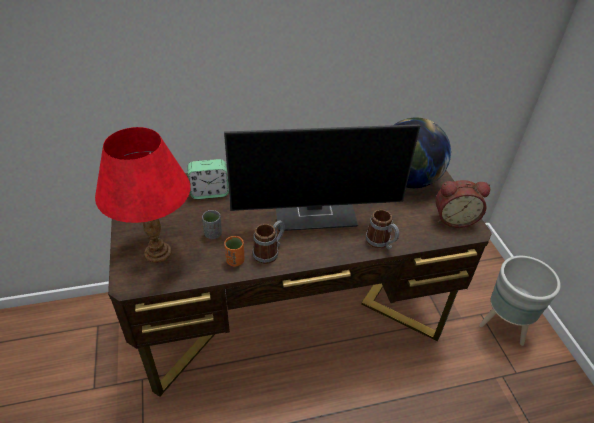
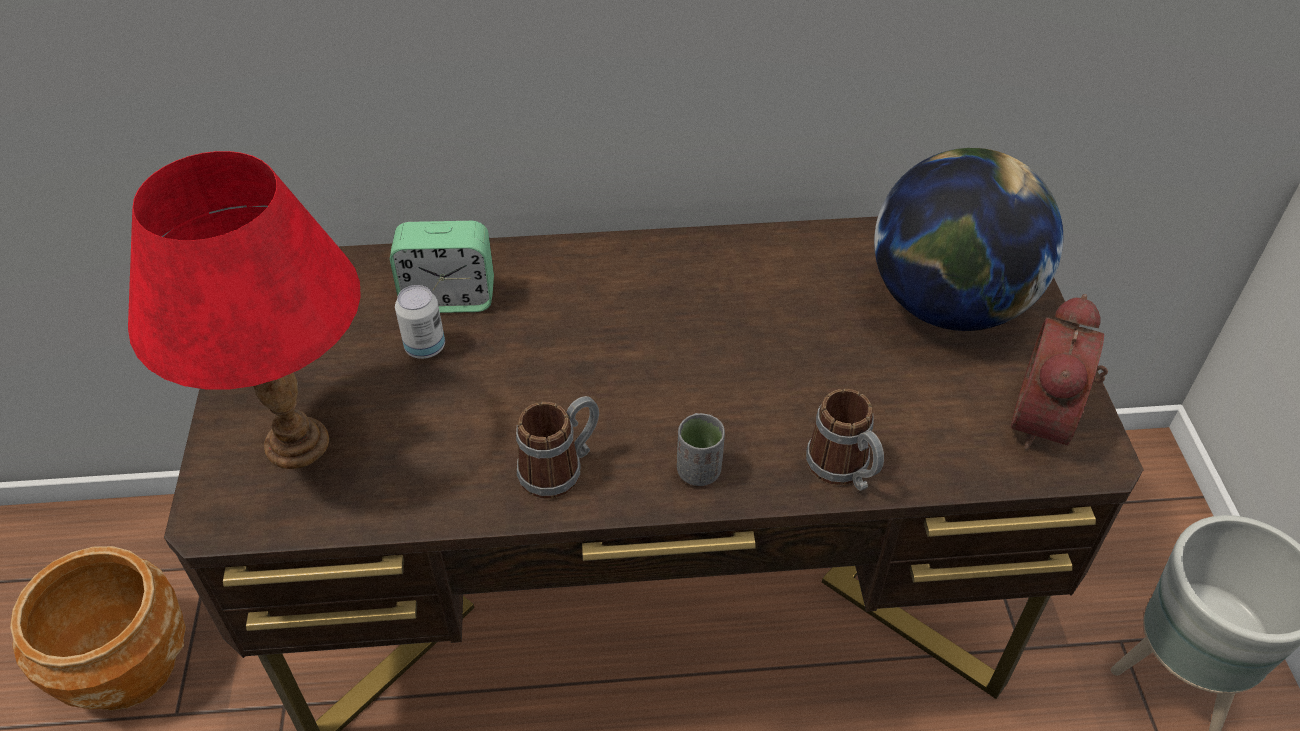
camera: 10 degrees right, 5 degrees up
grey cup [202,210,222,239] -> grey cup moved to [677,413,725,486]
monitor [224,124,420,231] -> none
orange cup [224,236,244,266] -> none
alarm clock [435,180,491,228] -> alarm clock turned 105 degrees clockwise [1011,294,1108,450]
none -> brown planter [10,546,186,711]
none -> can [395,285,445,359]

